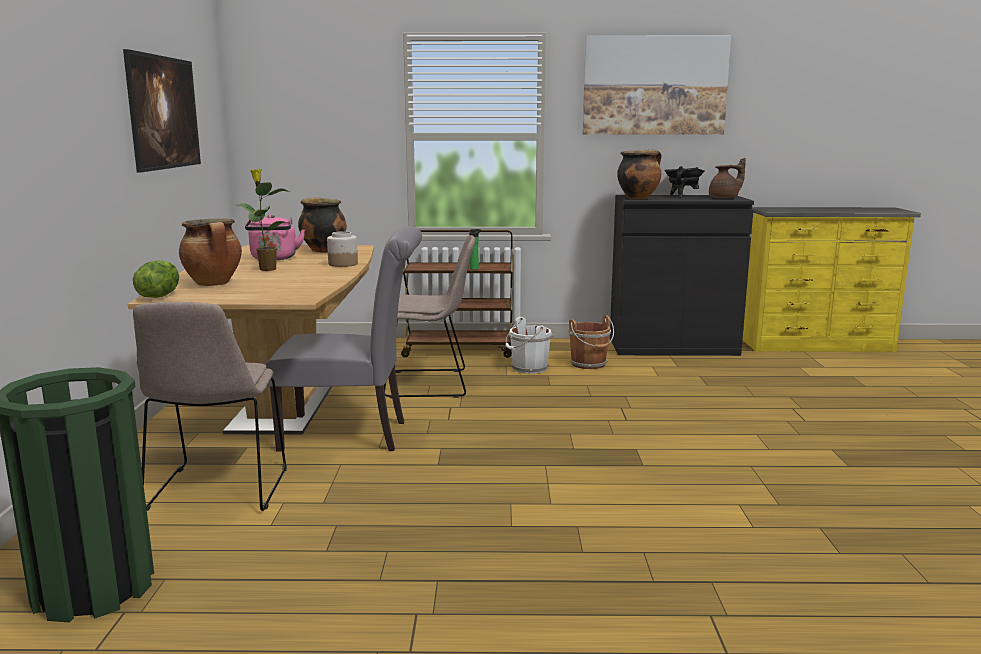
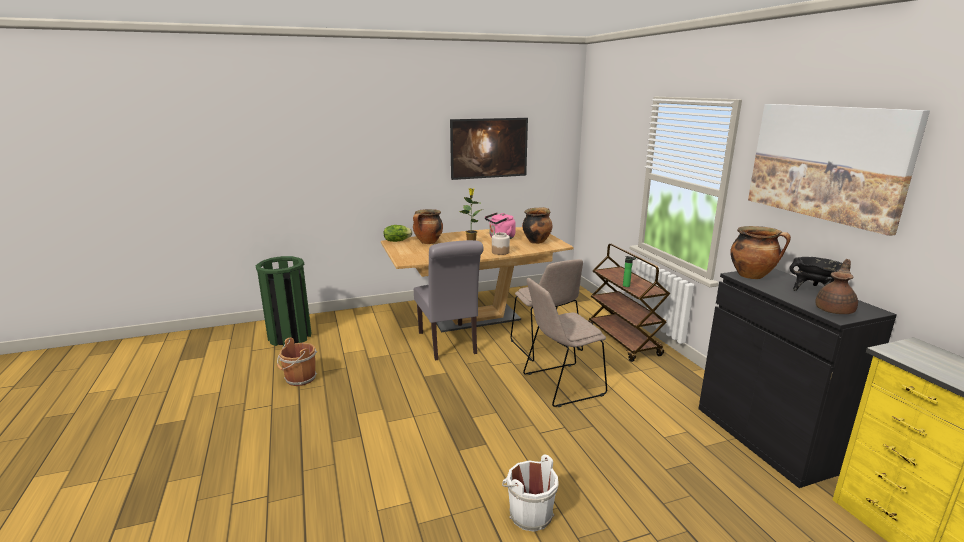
camera: 70 degrees right, 5 degrees up
beige chair [133,302,287,511] -> beige chair moved to [523,278,607,407]
white bucket [505,317,553,374] -> white bucket moved to [502,455,559,532]
brown bucket [568,316,614,369] -> brown bucket moved to [277,337,317,386]
brown teapot [709,158,746,198] -> brown teapot turned 105 degrees counterclockwise [815,259,858,314]

